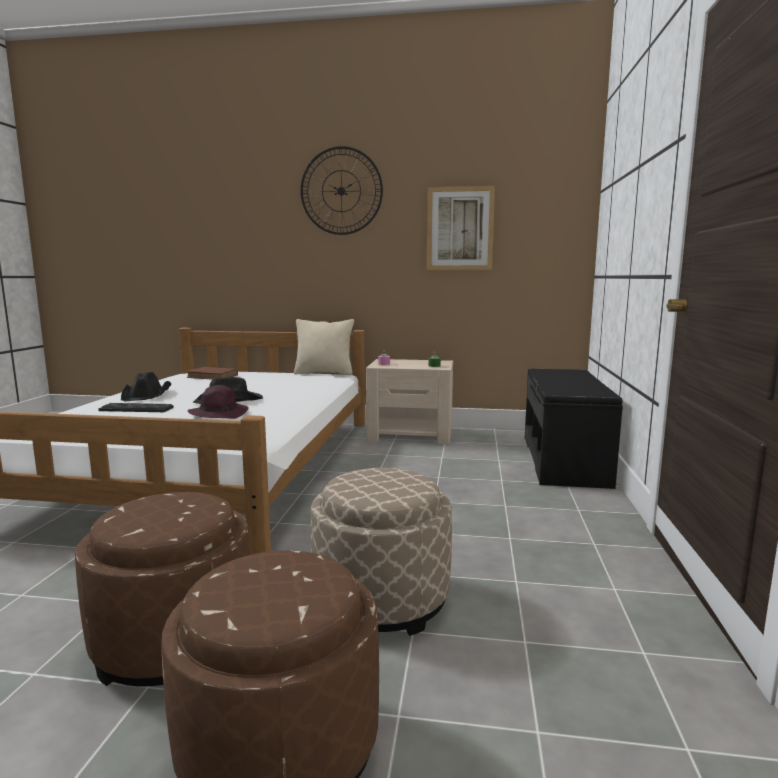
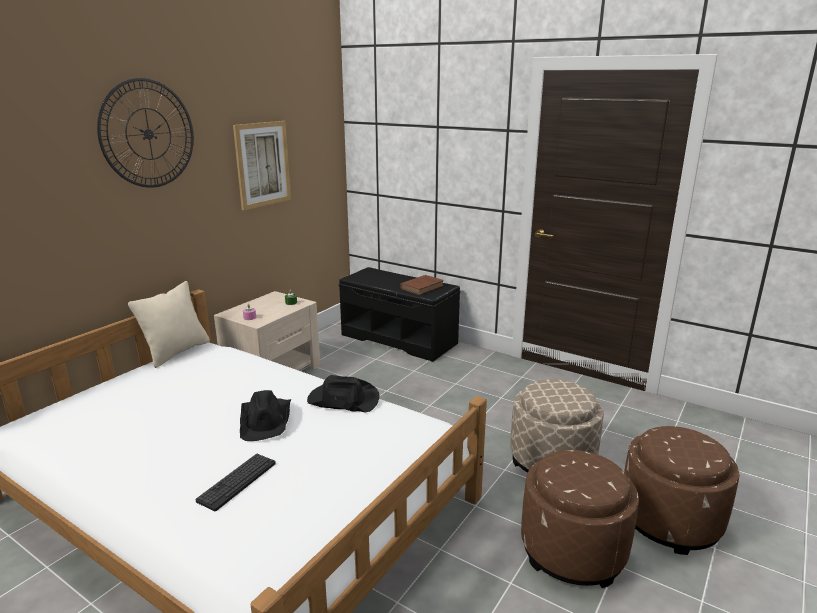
camera: 65 degrees left, 10 degrees up
black hat [121,372,171,402] -> black hat moved to [307,375,380,412]
brown book [186,367,238,380] -> brown book moved to [400,275,444,295]
purple hat [188,385,249,419] -> none

